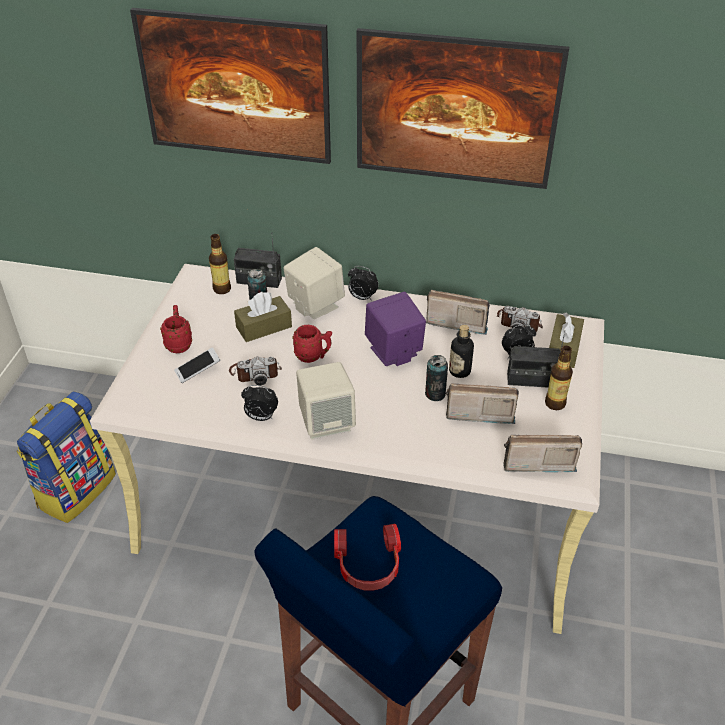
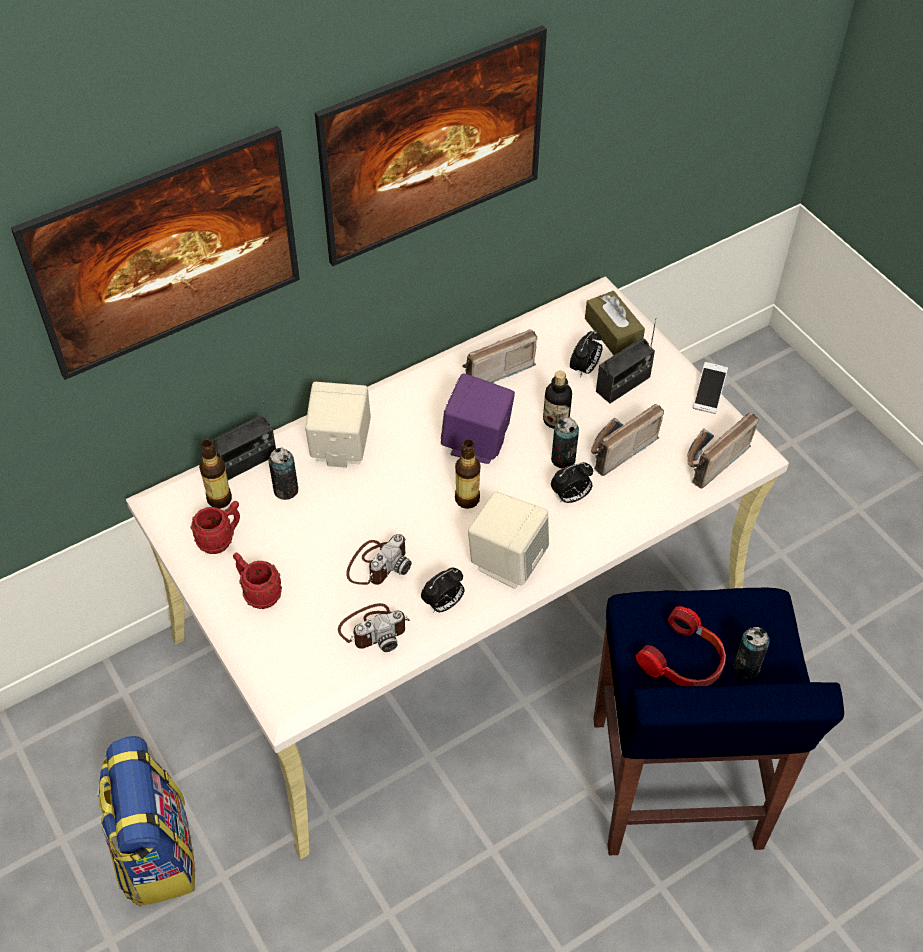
camera: 45 degrees left, 10 degrees up
phone [174,347,220,383] -> phone moved to [693,362,728,414]
brown tissue box [234,292,292,342] -> none
red mug [292,325,332,363] -> red mug moved to [191,501,240,554]
alarm clock [348,266,379,301] -> alarm clock moved to [551,462,593,503]
camera [497,306,543,332] -> camera moved to [338,603,410,652]
bottle [545,346,573,410] -> bottle moved to [455,439,480,509]
none -> can [734,627,770,678]

